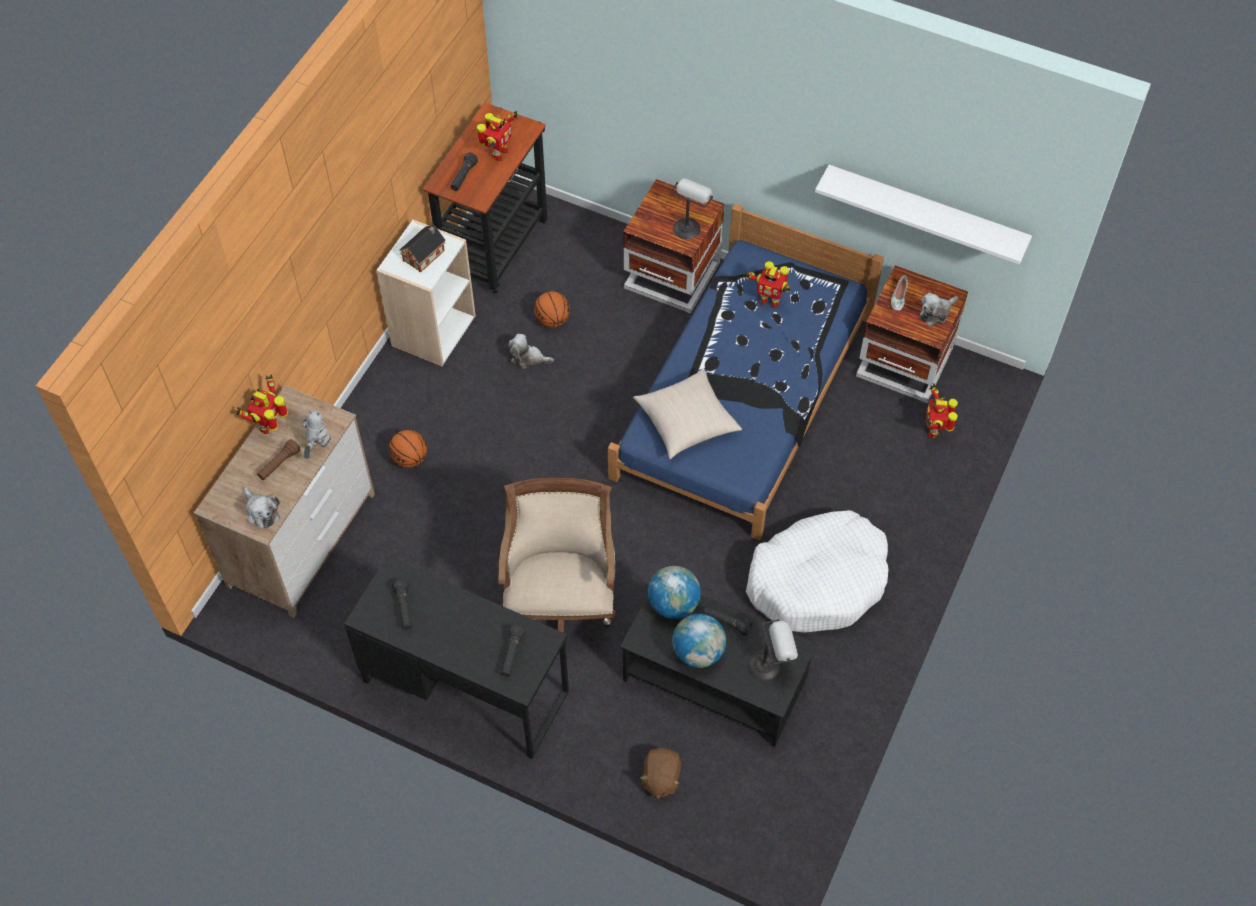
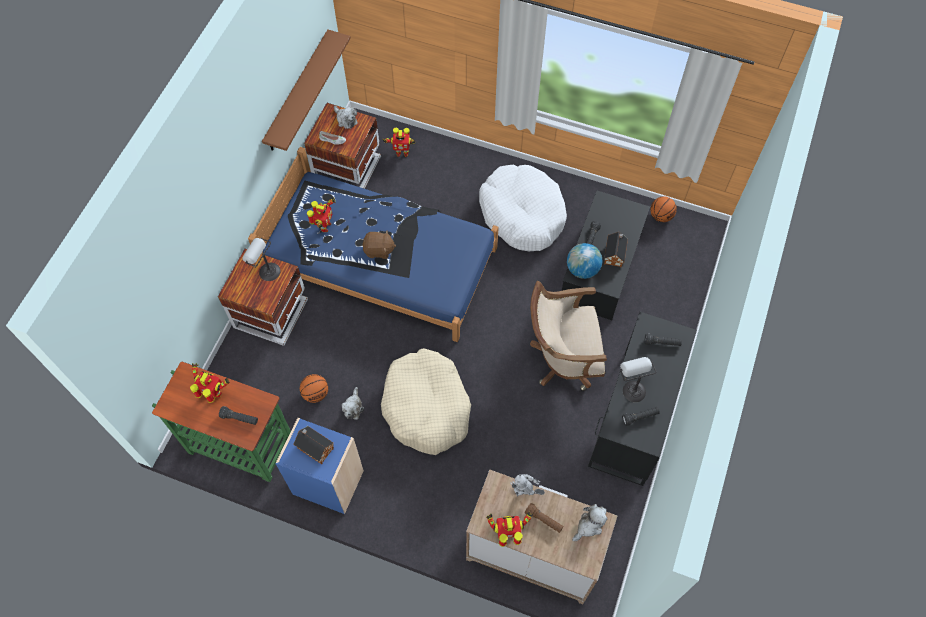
camera: 95 degrees left, 5 degrees up
toy robot [236,374,288,434] -> toy robot turned 150 degrees clockwise [486,512,533,547]
white bookcase [376,220,476,366] -> blue bookcase [275,418,364,514]
basketball [389,430,427,468] -> basketball moved to [650,196,677,222]
black cart [423,103,547,293] -> green cart [152,362,291,482]
beige pillow [633,368,742,459] -> none
brown plush toy [640,748,681,799] -> brown plush toy moved to [362,230,396,259]
globe [672,614,726,668] -> toy house [604,232,628,267]
table lamp [748,619,798,681] -> table lamp moved to [620,357,656,402]
white shelf [815,165,1032,265] -> brown shelf [262,29,351,151]
none -> beige dog bed [381,348,471,455]

